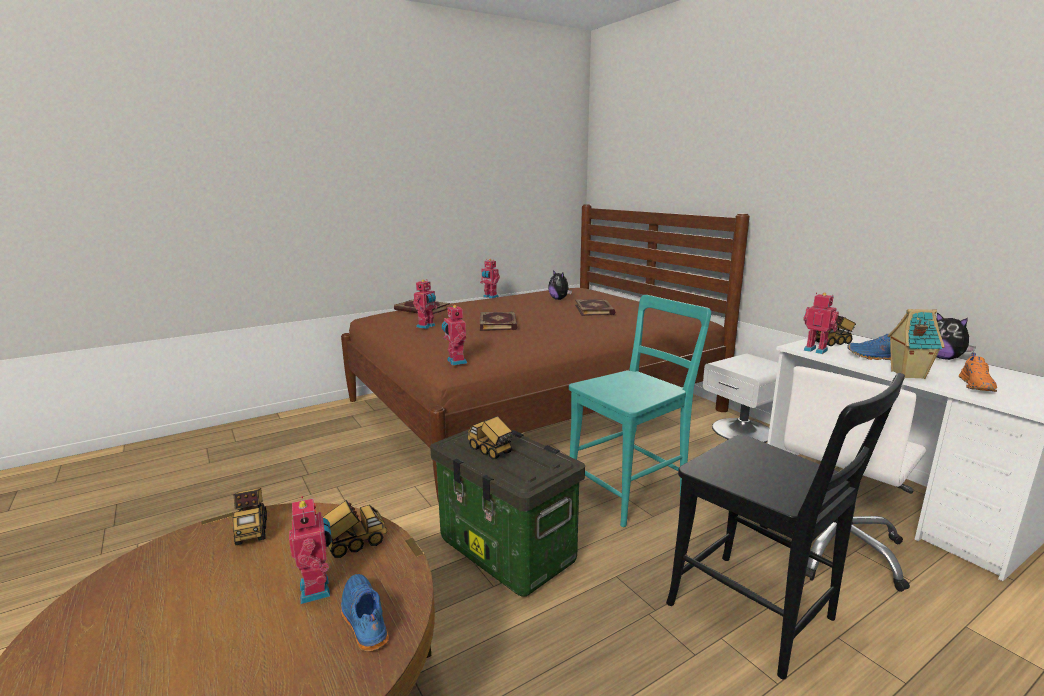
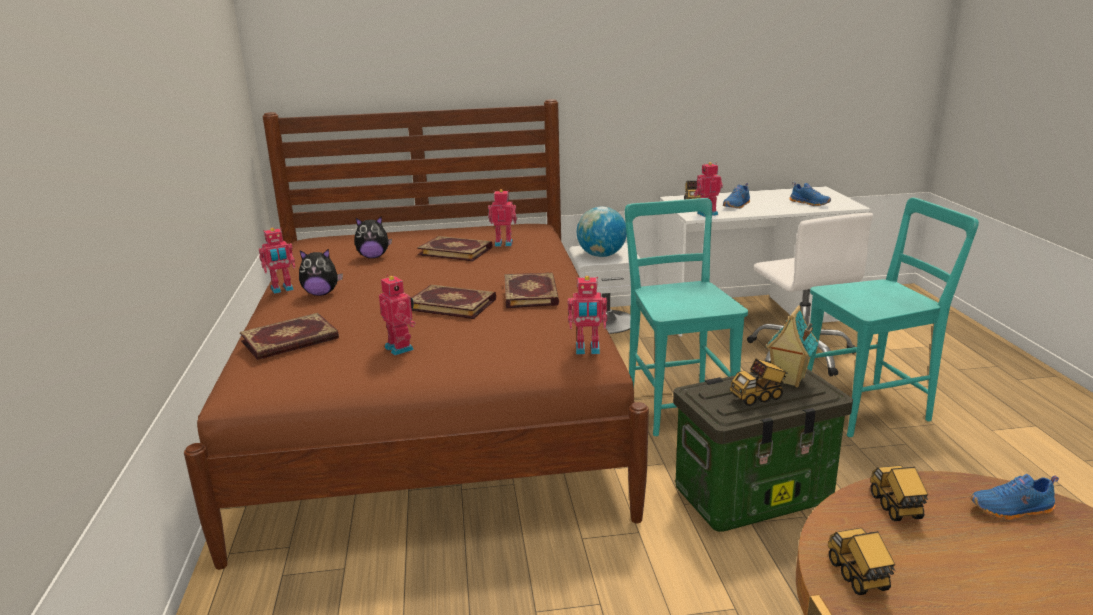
camera: 65 degrees left, 5 degrees up
toy truck [233,488,267,545] -> toy truck turned 105 degrees counterclockwise [828,528,895,595]
toy robot [289,496,332,604] -> toy robot moved to [488,189,517,247]
black chair [666,373,905,679] -> turquoise chair [807,197,979,437]
toy house [888,309,945,379] -> toy house moved to [765,305,818,387]
plush toy [936,312,976,360] -> plush toy moved to [299,249,343,296]
orange shoe [959,352,997,392] -> blue shoe [789,182,831,206]
none -> book [504,272,559,308]
none -> globe [577,207,627,257]

